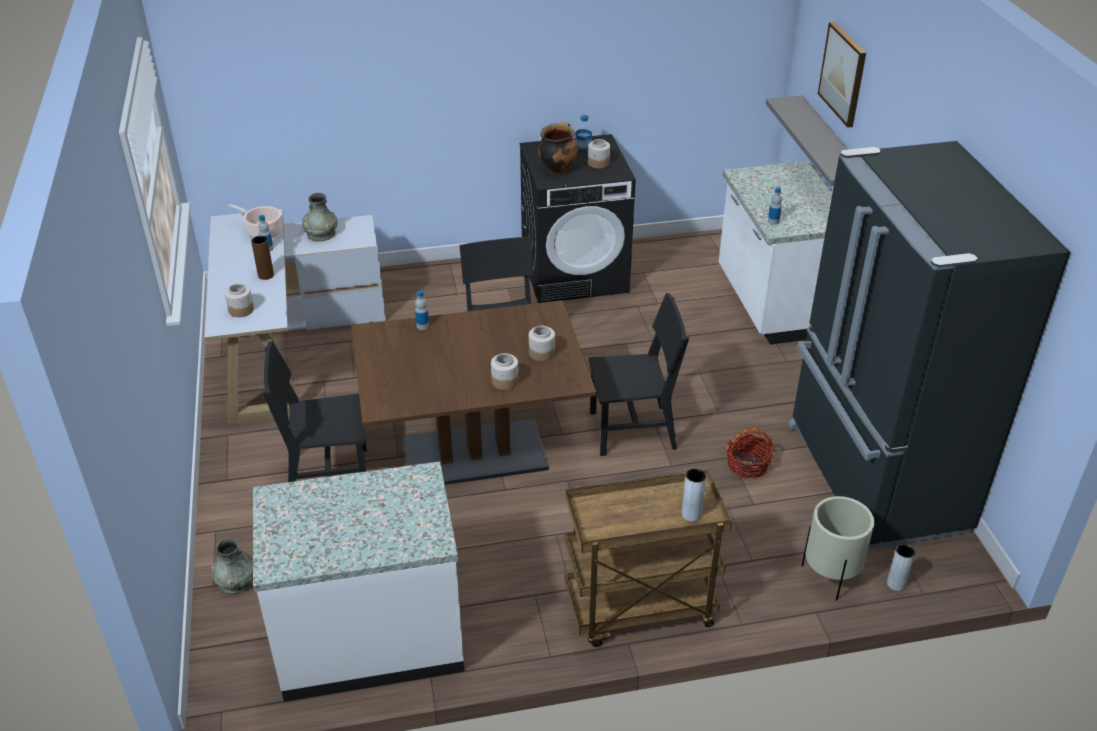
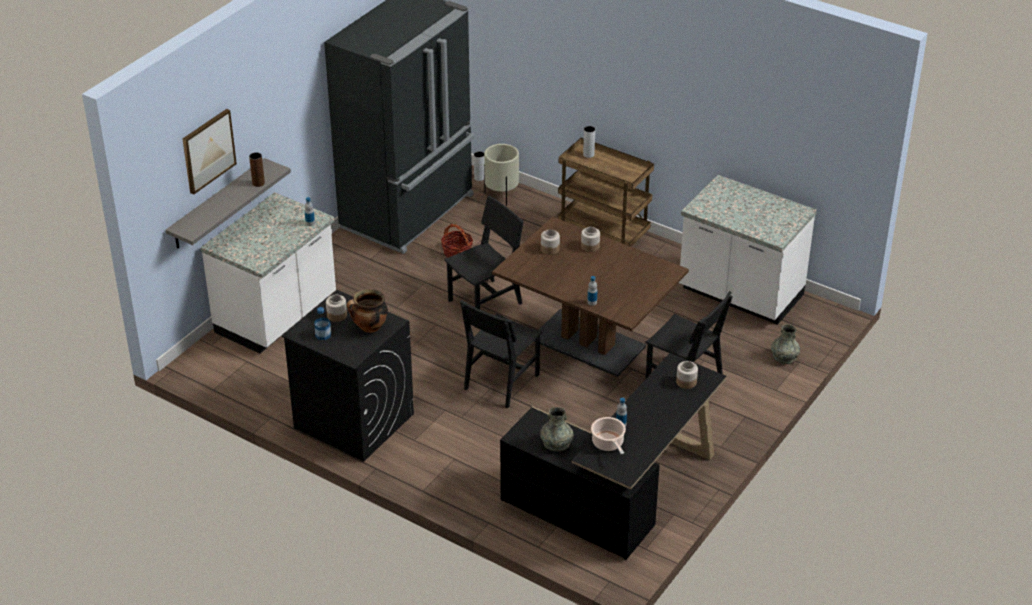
camera: 135 degrees left, 0 degrees up
white desk [204,209,386,424] -> black desk [500,353,727,560]
brown vase [251,236,274,280] -> brown vase moved to [249,152,265,187]
black chair [589,293,689,456] -> black chair turned 105 degrees clockwise [444,196,524,309]

